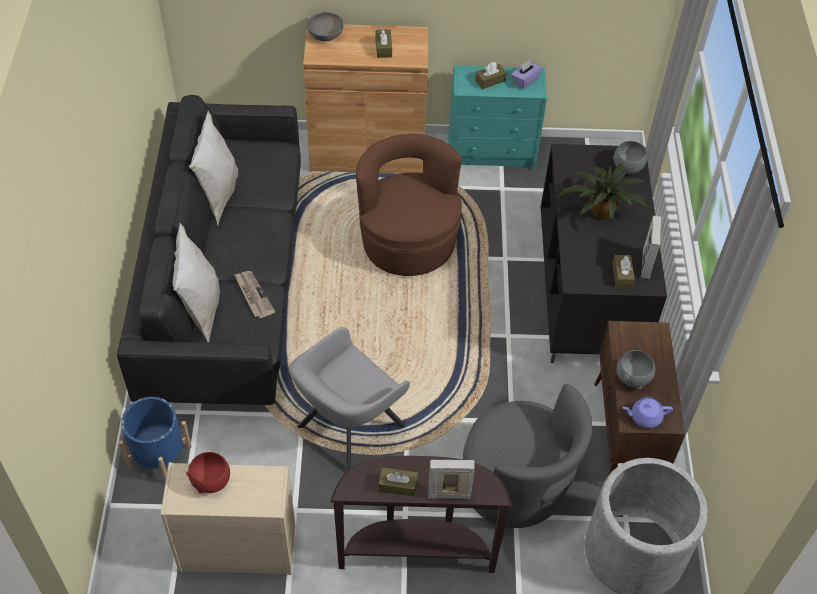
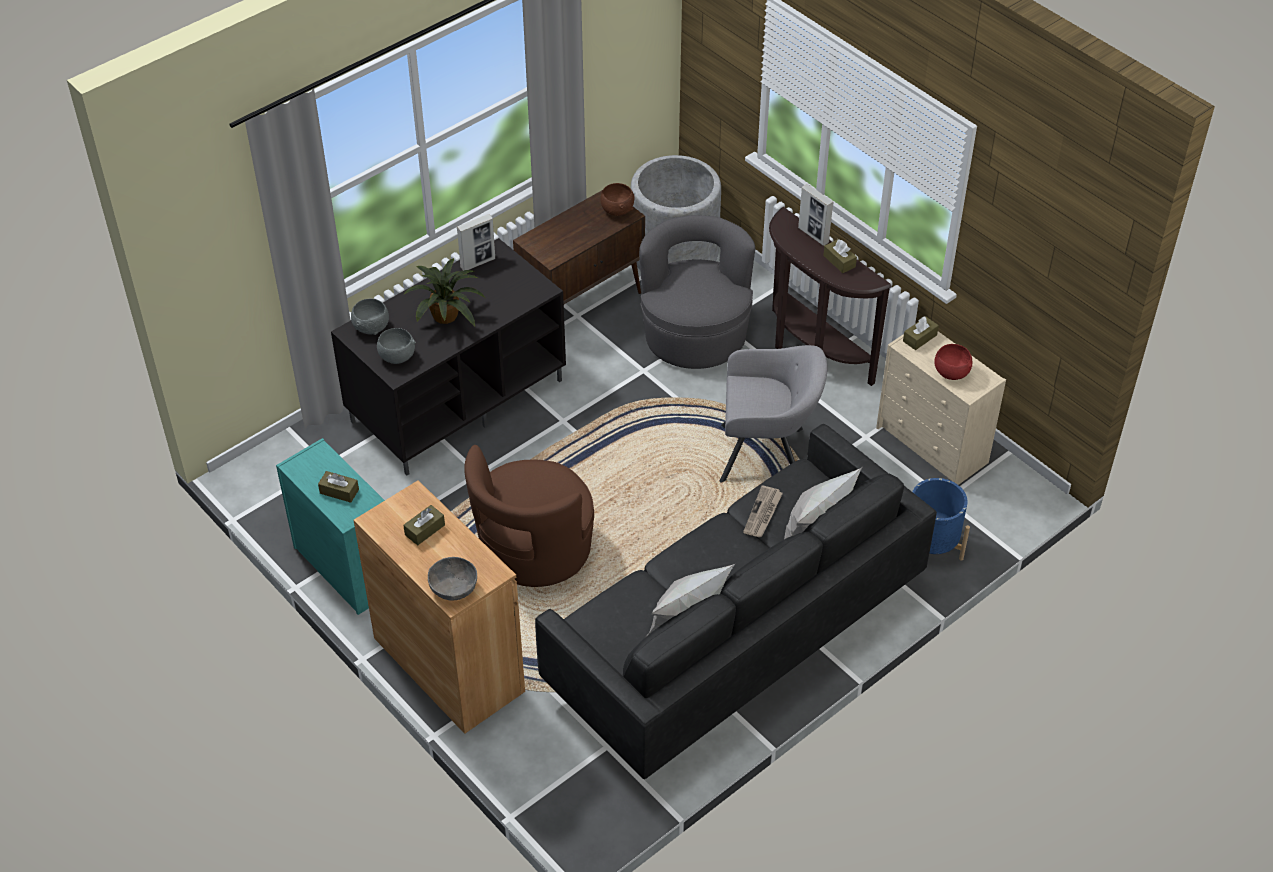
camera: 130 degrees left, 5 degrees down
purple tissue box [511,60,542,89] -> none
brown tissue box [612,255,635,288] -> brown tissue box moved to [903,316,939,350]
grey bowl [616,350,655,389] -> grey bowl moved to [377,328,416,364]
purple teapot [622,397,673,428] -> brown bowl [600,183,635,216]

